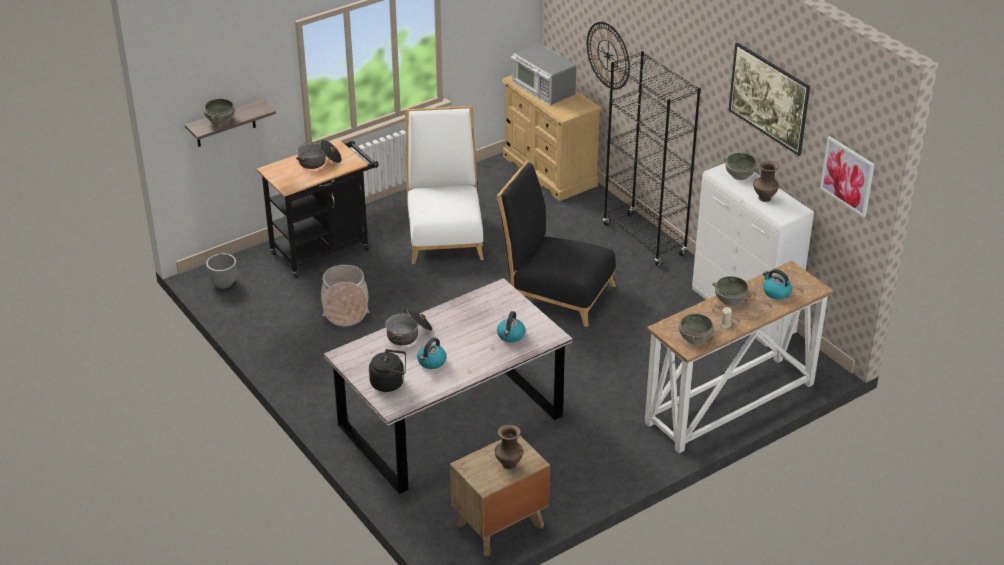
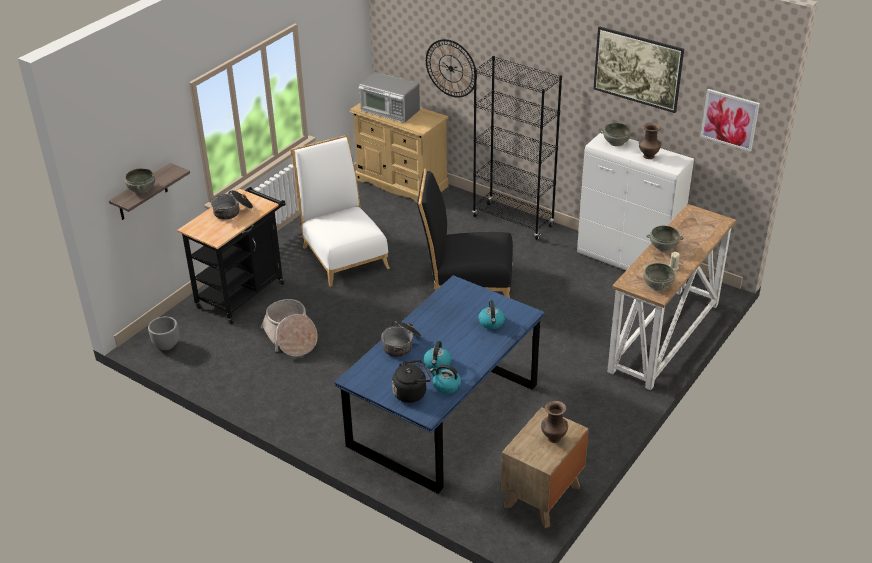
camera: 20 degrees left, 0 degrees up
grey dining table [324,278,572,494] -> blue dining table [334,275,545,494]
kettle [763,269,792,300] -> kettle moved to [429,364,461,394]

